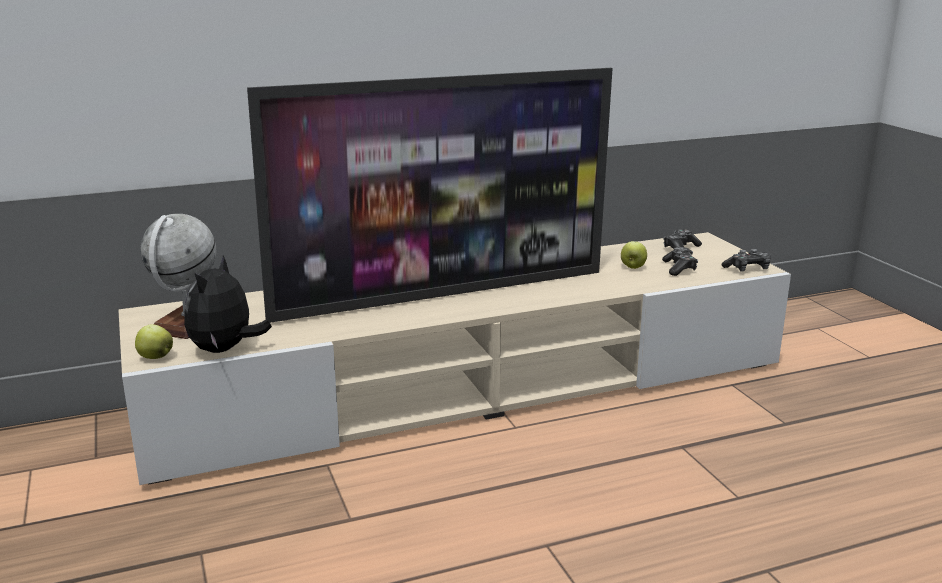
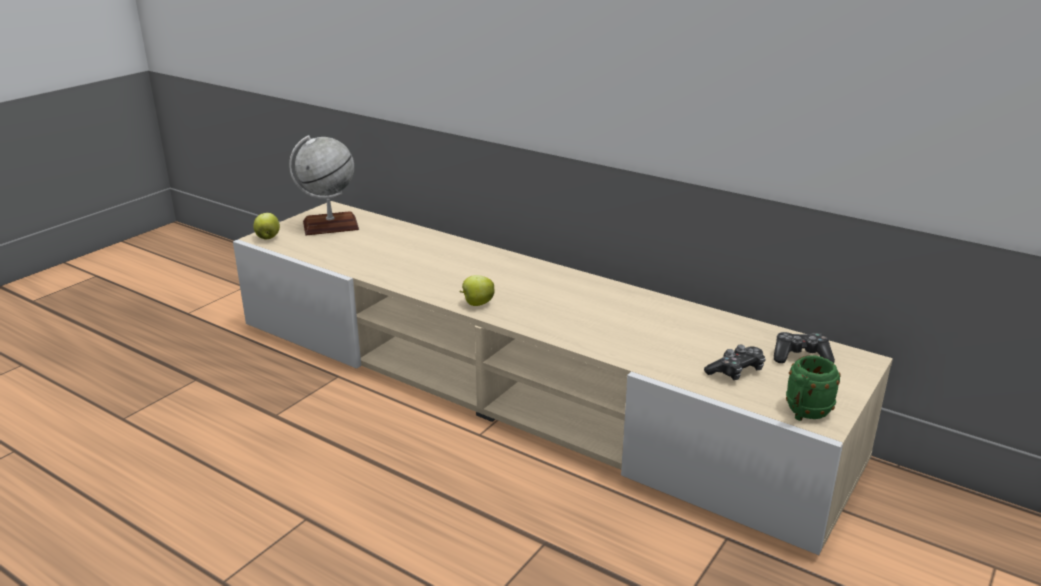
camera: 55 degrees right, 5 degrees up
plush toy [184,255,272,353] -> none
television [247,68,613,323] -> none
apple [621,241,647,269] -> apple moved to [460,275,495,306]
game controller [722,249,771,271] -> green mug [786,355,841,421]

